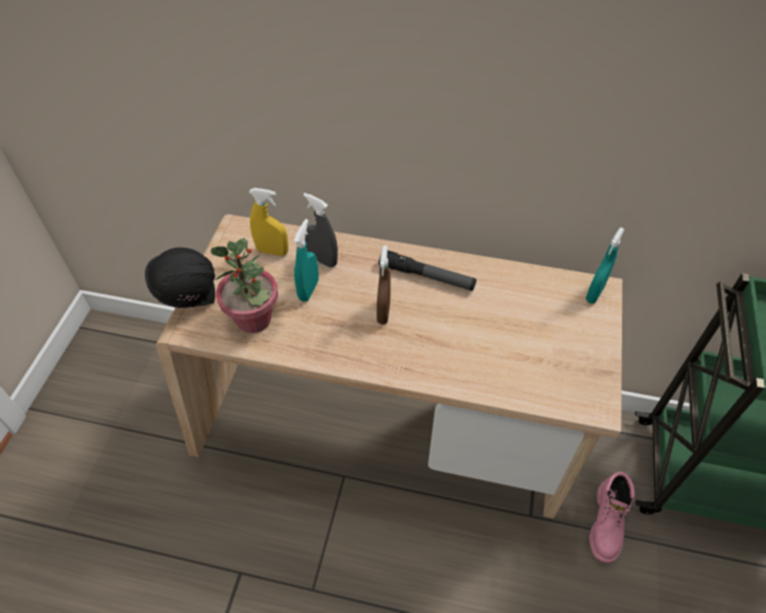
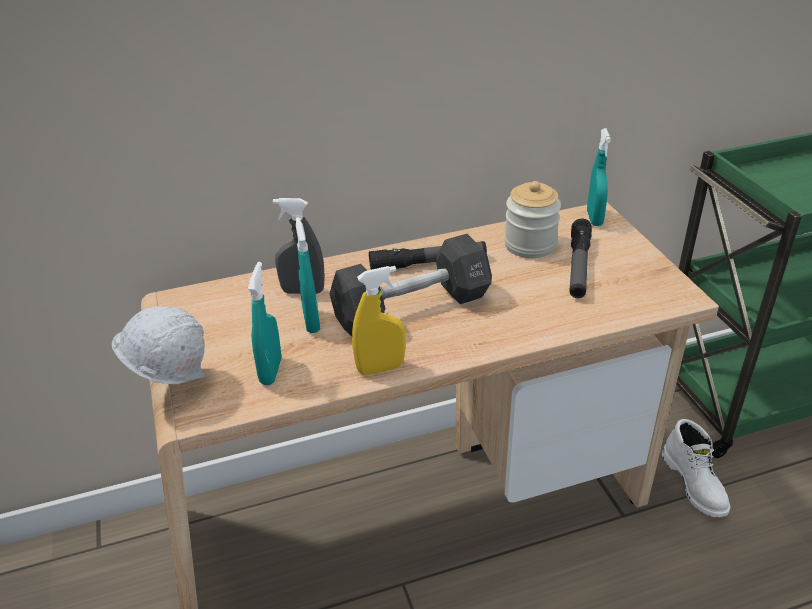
camera: 30 degrees left, 15 degrees down
black hard hat [145,247,215,308] -> white hard hat [111,306,205,384]
potted plant [211,238,278,333] -> turquoise spray bottle [248,262,281,385]
yellow spray bottle [249,188,288,256] -> yellow spray bottle moved to [352,266,406,375]
brown spray bottle [377,246,390,324] -> black dumbbell [330,234,492,336]
pink boot [589,472,635,563] -> white boot [662,419,730,517]
none -> jar [504,181,561,258]
none -> flashlight [569,219,592,298]

